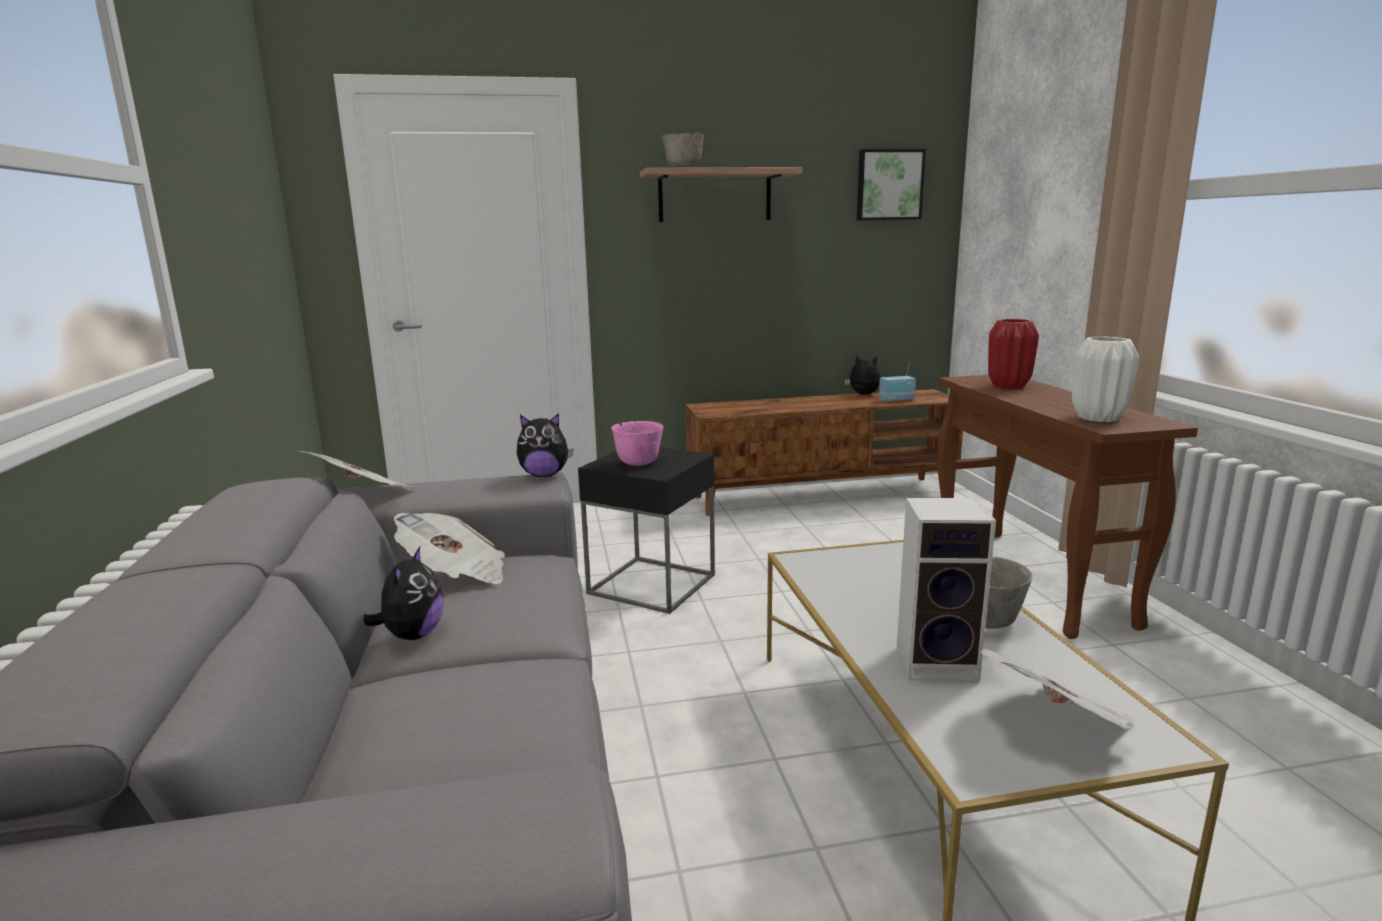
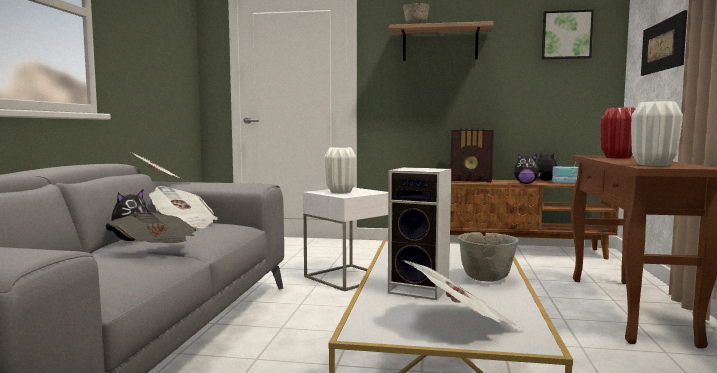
camera: 20 degrees right, 10 degrees down
plush toy [517,413,574,477] -> plush toy moved to [514,154,540,184]
black side table [578,447,715,614] -> white side table [303,187,388,291]
pink bowl [611,421,663,466] -> white vase [325,147,357,193]
none -> newspaper [109,212,196,243]
none -> radio [451,129,494,183]
none -> picture [641,10,687,76]

